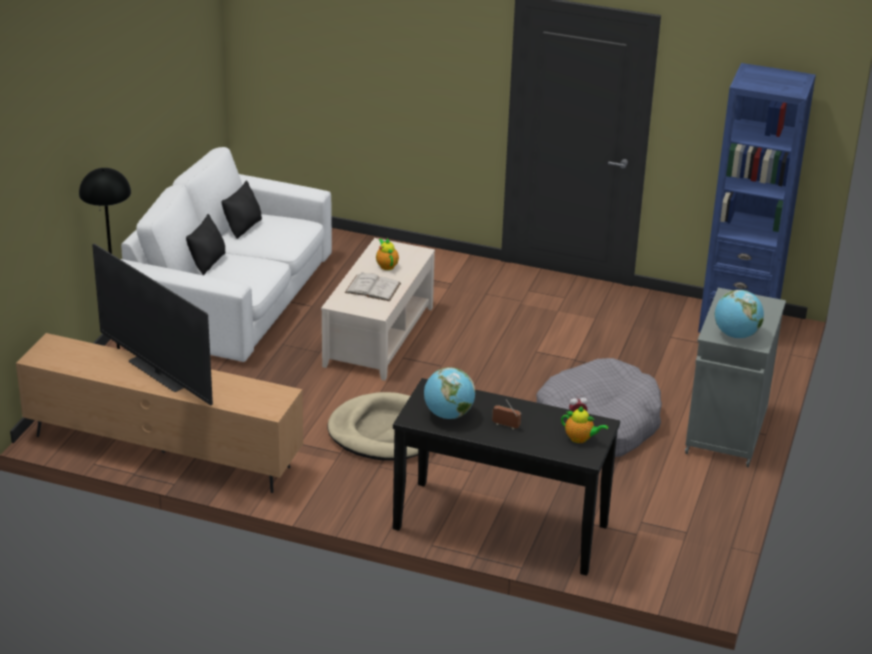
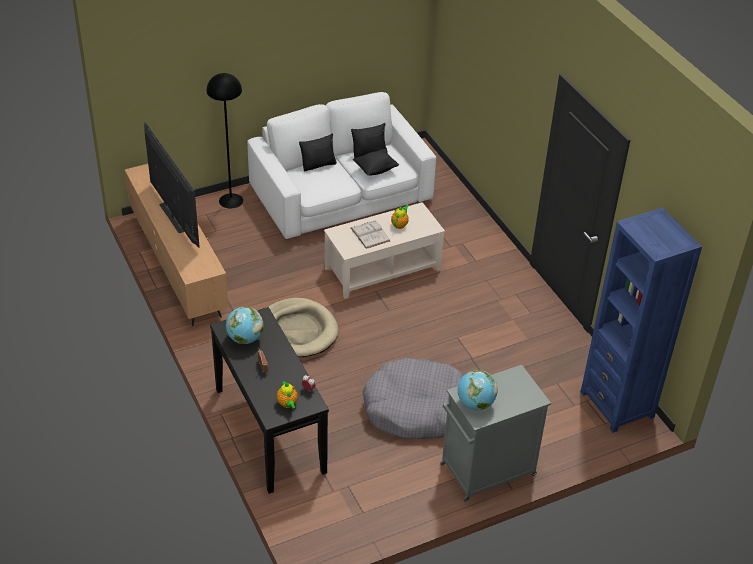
camera: 45 degrees right, 10 degrees up
television [92,243,213,405] -> television turned 150 degrees clockwise [144,122,200,248]
none -> black pillow [353,149,399,176]

